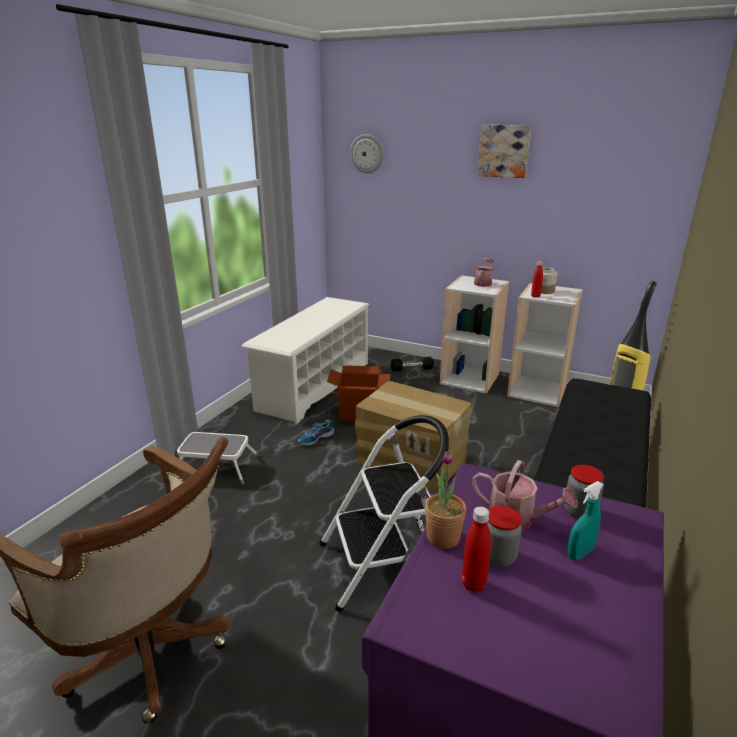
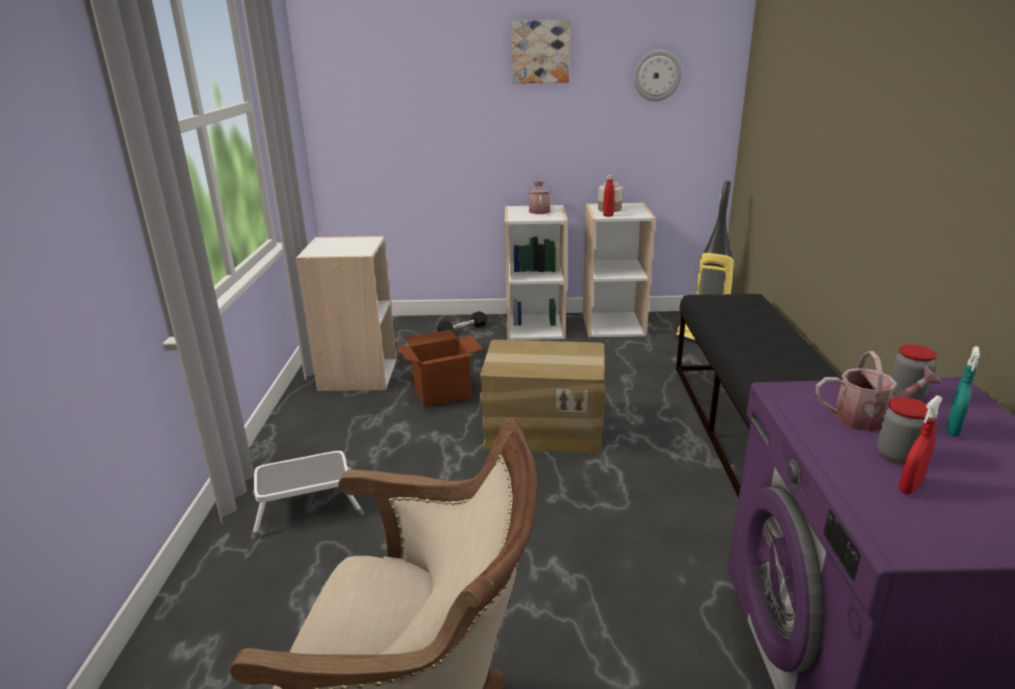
camera: 25 degrees left, 0 degrees up
white shoe rack [242,297,369,424] -> bookcase [296,236,397,391]
shoe [298,419,334,446] -> none
step ladder [319,415,449,612] -> none
wall clock [350,134,384,174] -> wall clock moved to [633,50,682,101]
potted plant [425,451,466,549] -> none
red bottle [462,507,491,593] -> red spray bottle [898,395,942,494]

